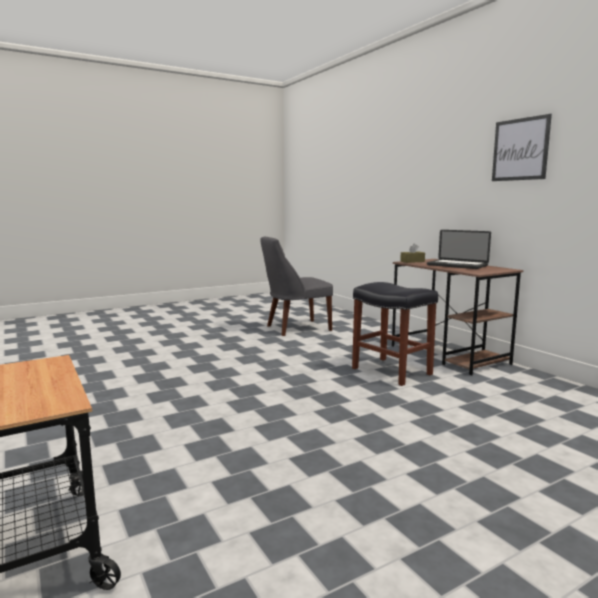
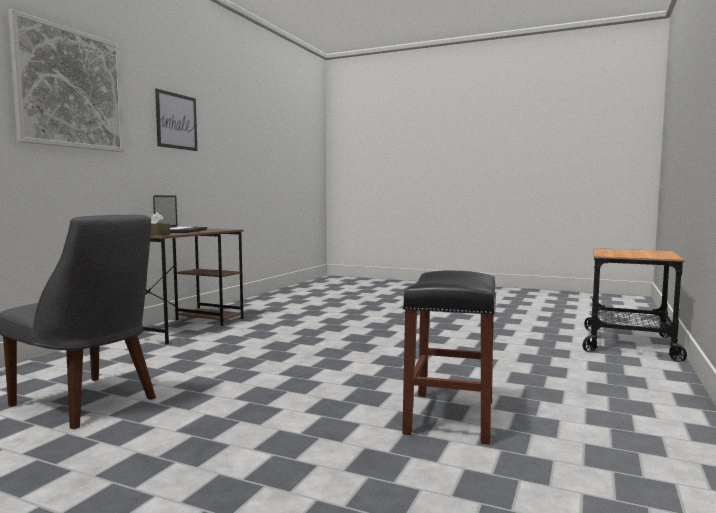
camera: 125 degrees left, 5 degrees down
black stool [352,282,438,386] -> black stool moved to [402,270,496,444]
none -> picture [8,9,124,152]

